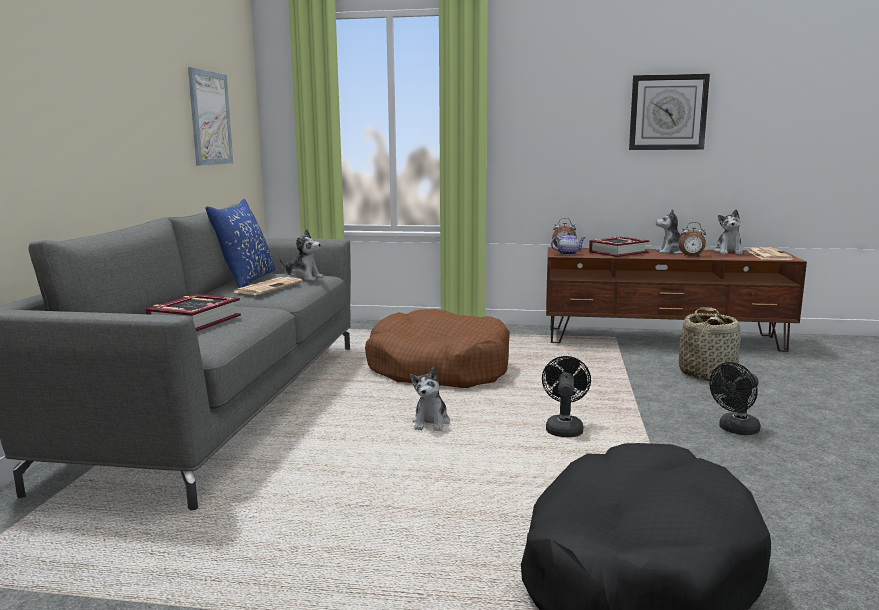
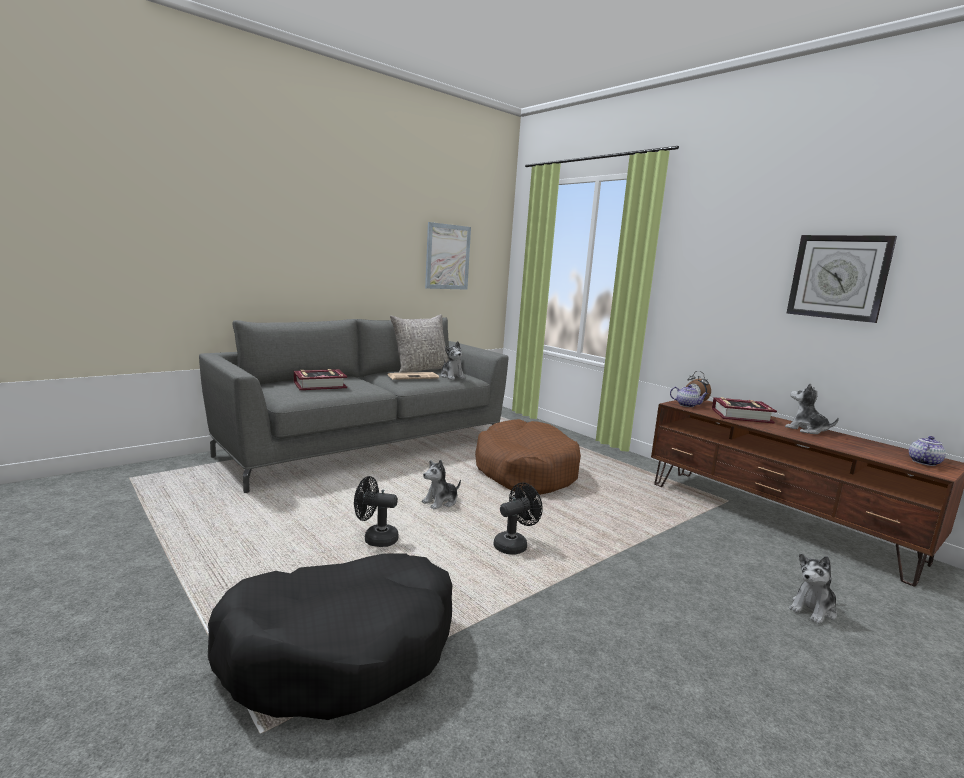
camera: 40 degrees right, 0 degrees up
blue pillow [206,199,275,288] -> grey pillow [390,314,449,373]
alarm clock [679,222,706,257] -> none
basket [679,307,741,381] -> none
black fan [710,362,761,435] -> black fan moved to [354,476,398,547]
plush toy [714,209,743,255] -> plush toy moved to [789,553,837,624]
newspaper [748,247,794,260] -> teapot [909,436,946,466]

